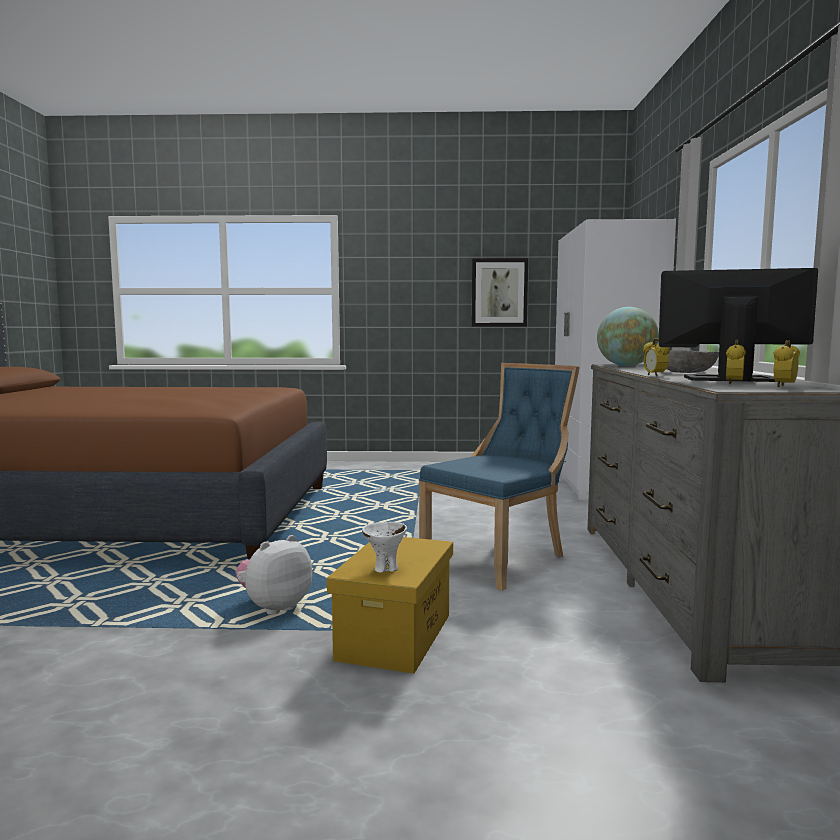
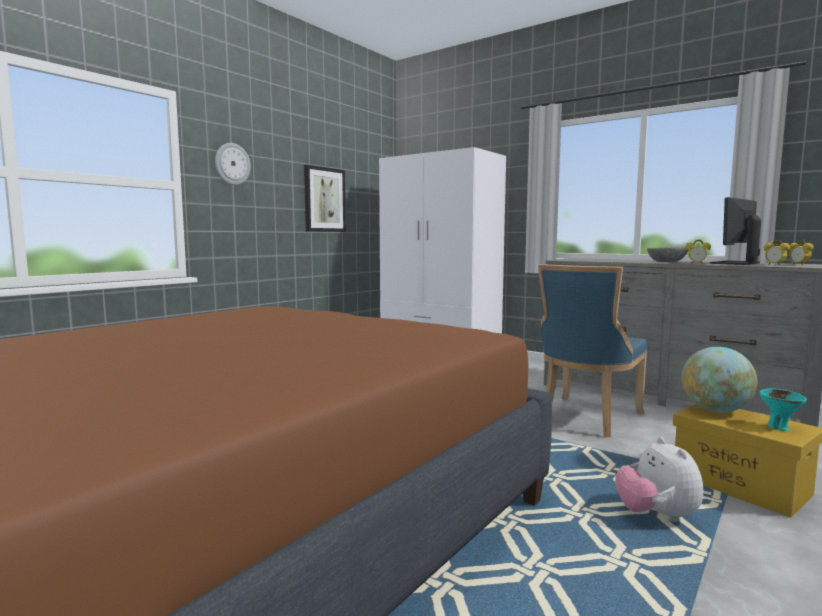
camera: 55 degrees left, 0 degrees up
white bowl [362,522,407,573] -> turquoise bowl [760,389,807,431]
blue chair [419,363,580,591] -> blue chair turned 135 degrees counterclockwise [538,264,647,438]
globe [597,307,659,366] -> globe moved to [682,347,757,413]
none -> wall clock [215,143,251,185]

